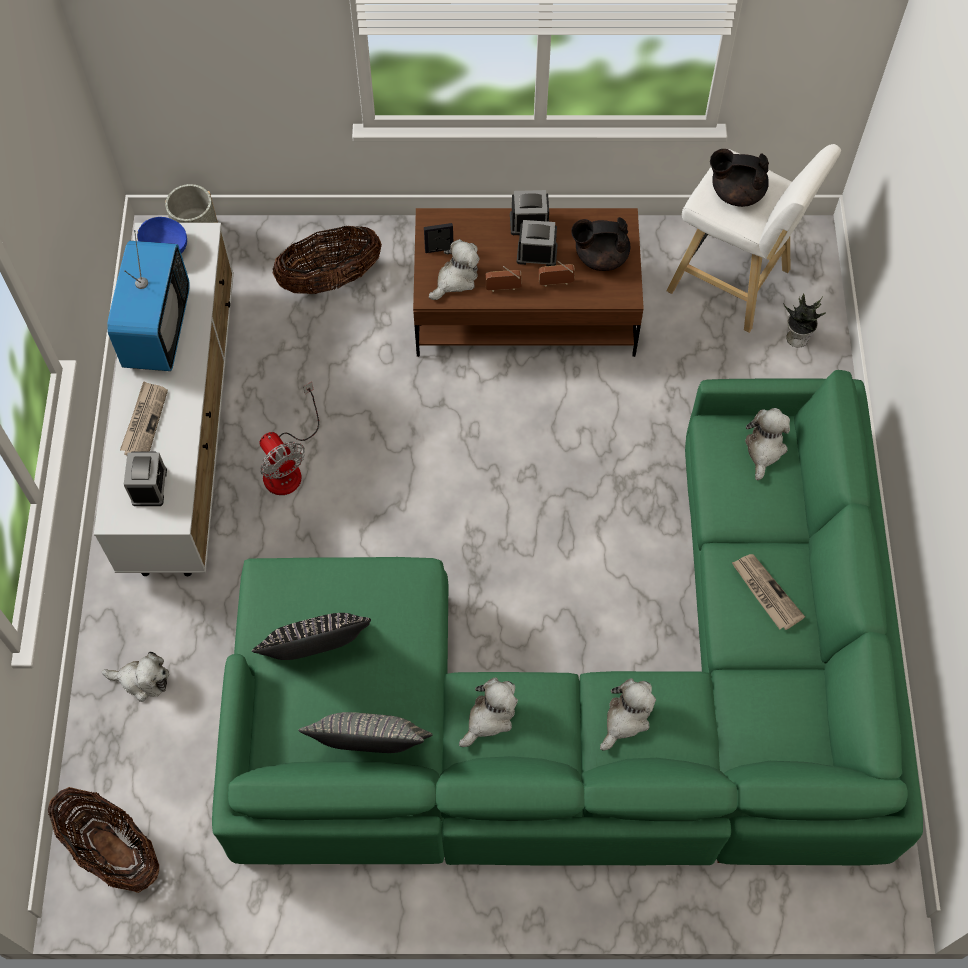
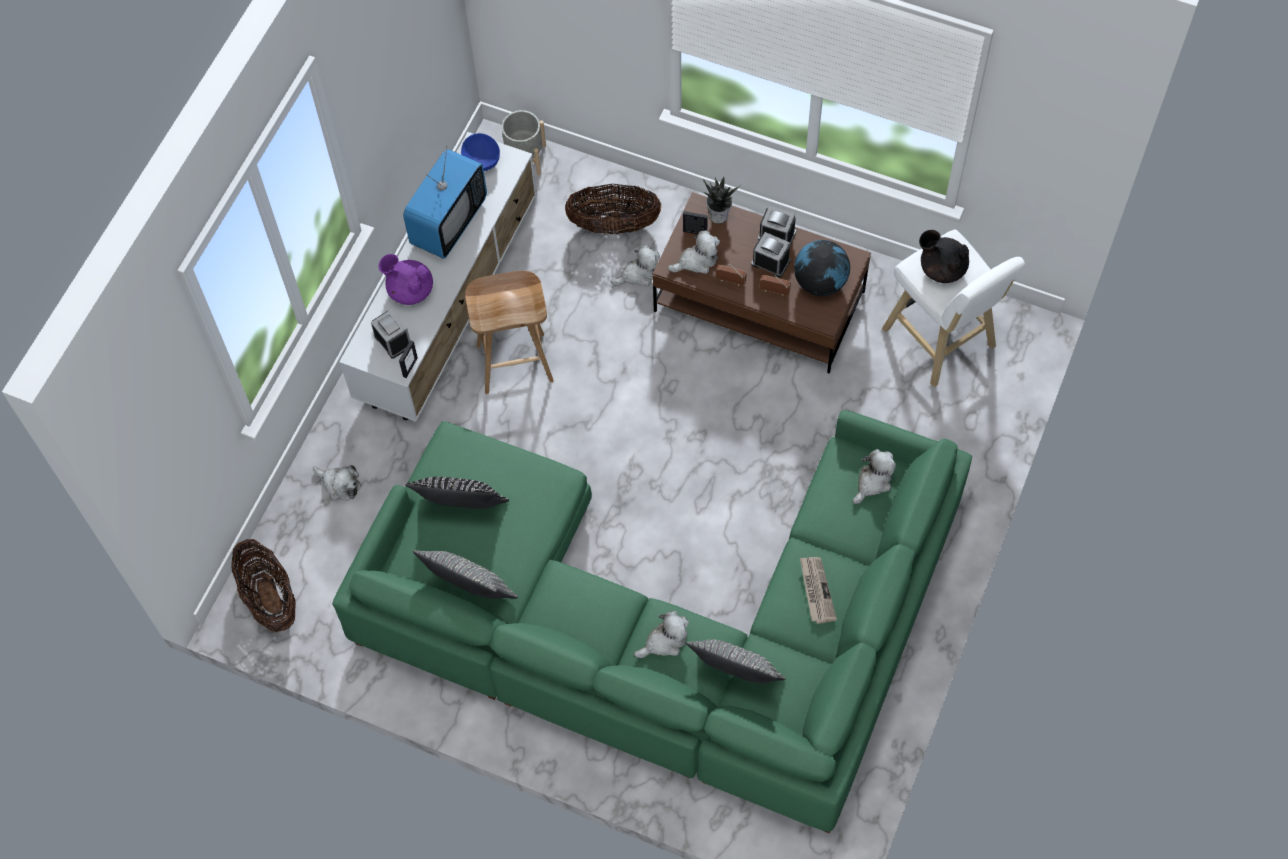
camera: 25 degrees right, 0 degrees up
newspaper [120,381,168,455] -> purple teapot [378,254,433,305]
alarm clock [124,452,167,506] -> alarm clock turned 60 degrees counterclockwise [371,309,410,359]
fan [259,382,319,495] -> brown stool [465,270,554,394]
plush toy [459,677,518,747] -> plush toy moved to [611,245,660,286]
black teapot [571,217,631,271] -> globe [794,240,850,296]
potted plant [784,294,826,348] -> potted plant moved to [703,177,741,224]
none -> picture frame [399,340,418,378]
none -> grey pillow [686,639,786,683]

